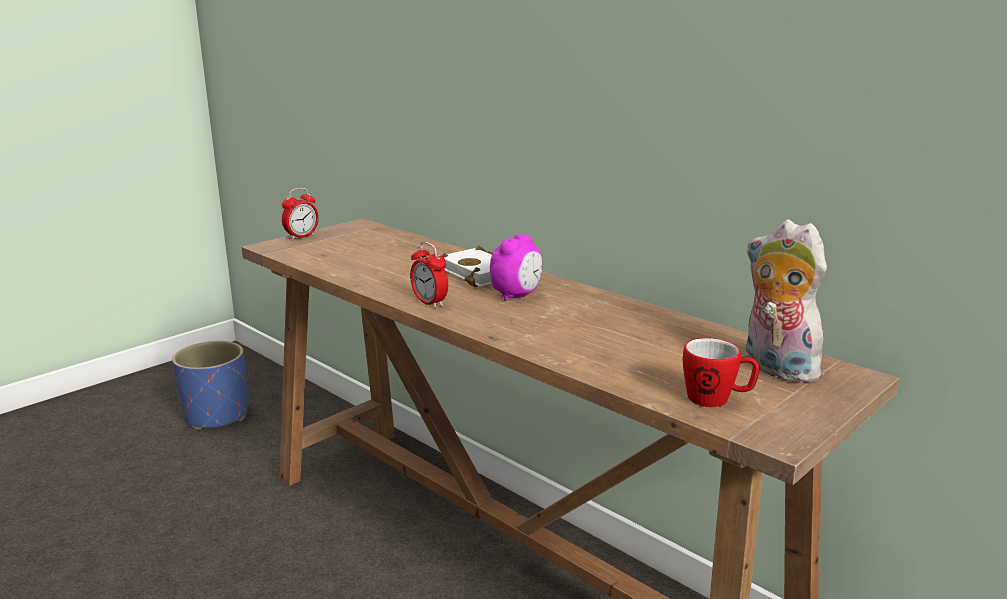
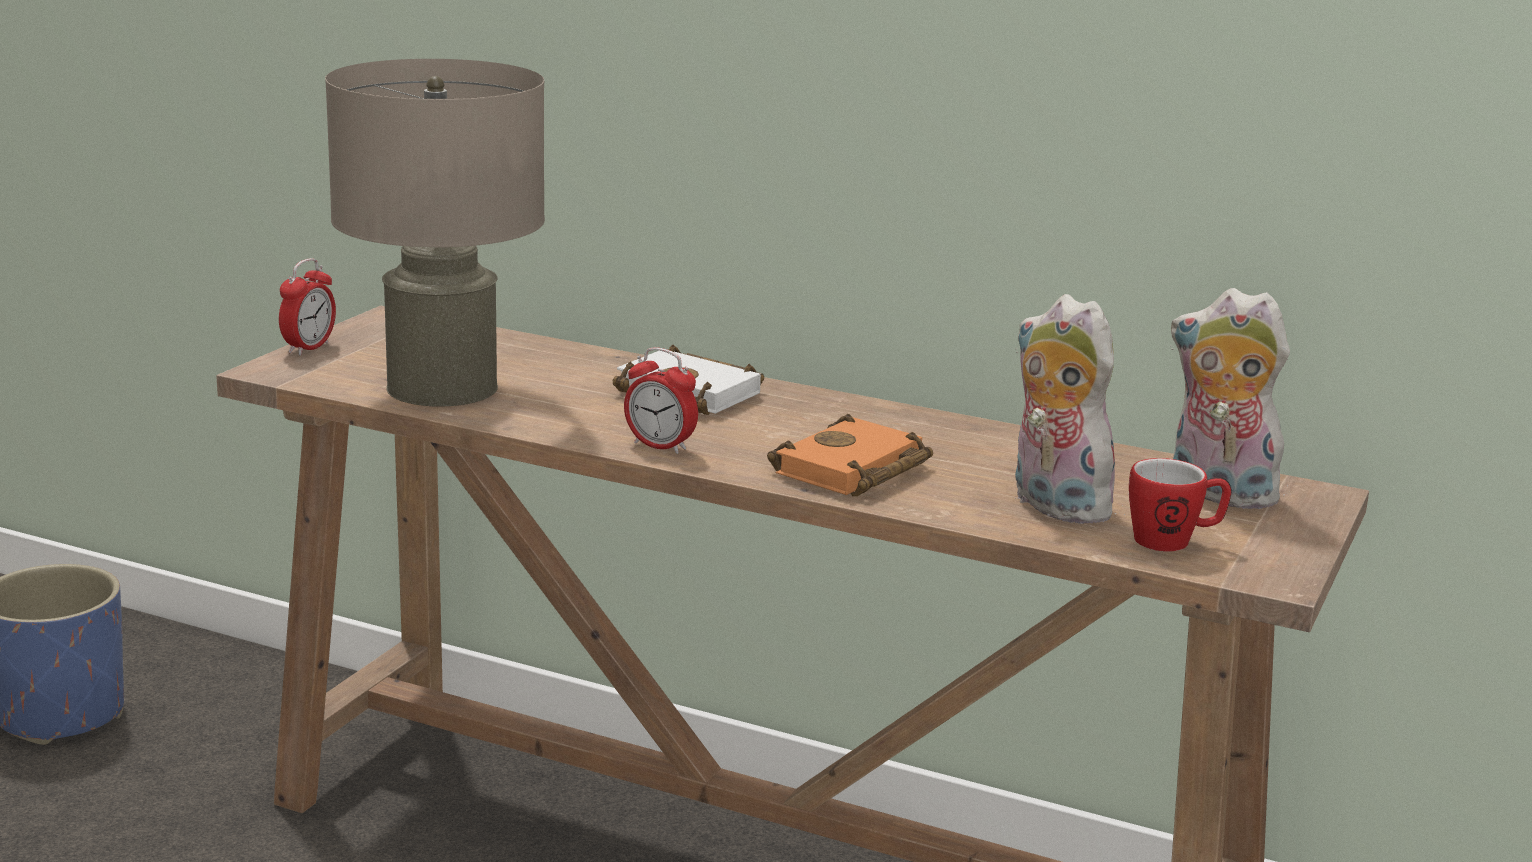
camera: 20 degrees left, 0 degrees up
alarm clock [490,234,542,301] -> none
none -> beige table lamp [325,59,545,407]
none -> orange book [767,414,933,496]
none -> plush toy [1015,294,1125,524]

